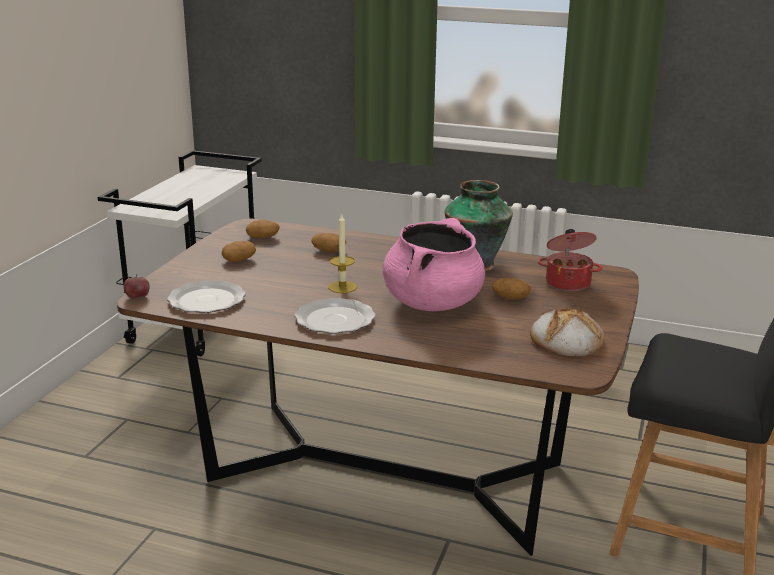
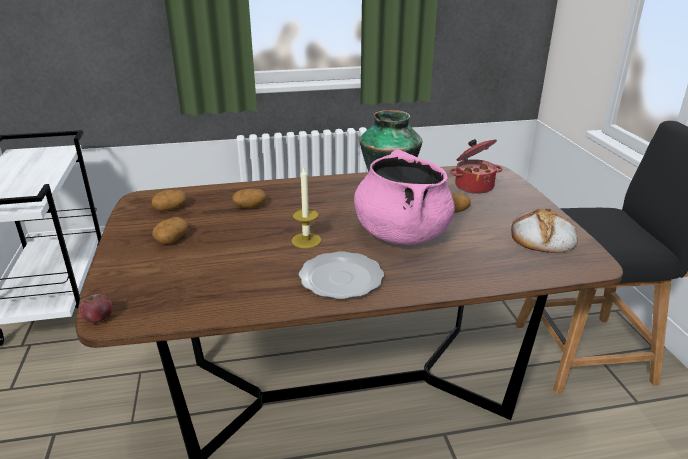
camera: 30 degrees left, 5 degrees up
plate [167,280,246,313] -> none

